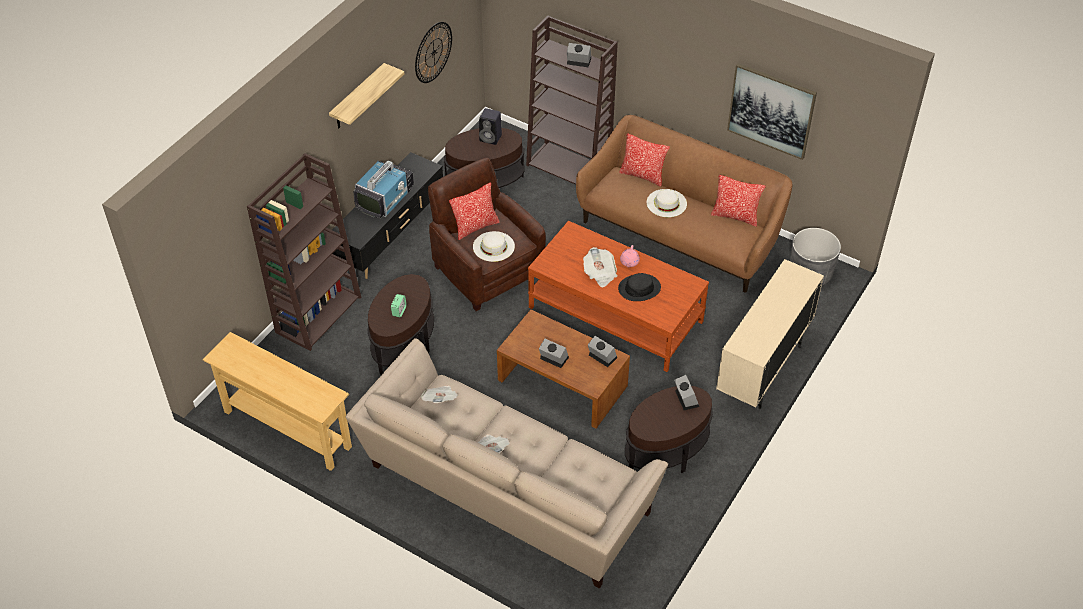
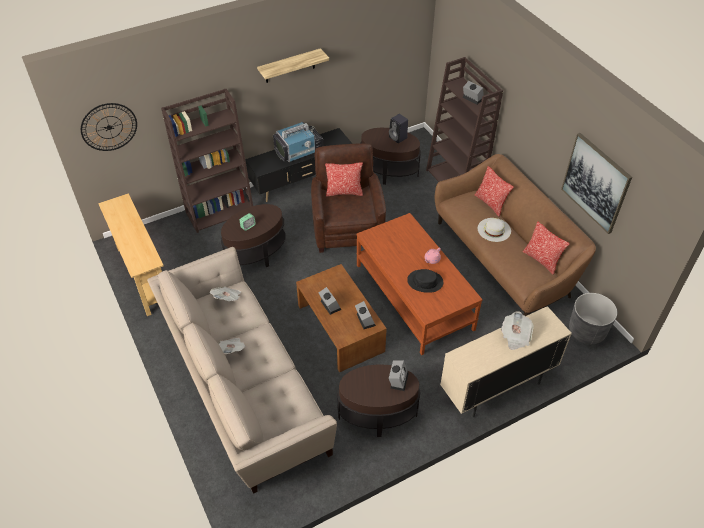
camera: 30 degrees right, 0 degrees up
wall clock [415,22,452,83] -> wall clock moved to [81,103,137,151]
white hat [473,231,515,262] -> none
newspaper [583,247,618,288] -> newspaper moved to [501,312,534,350]

